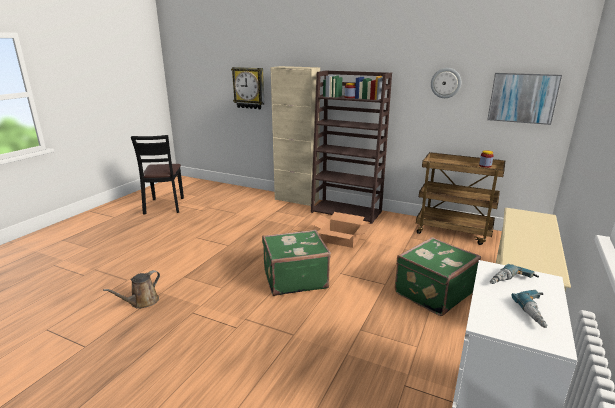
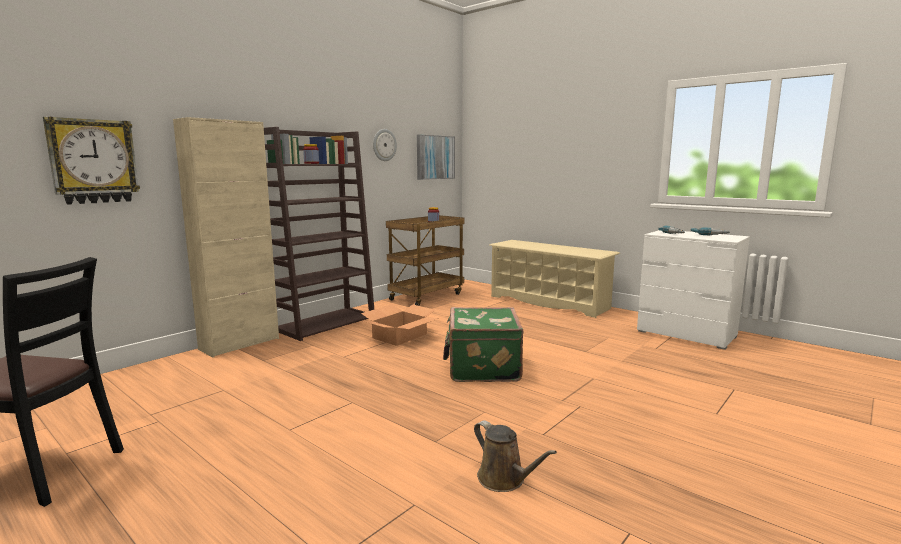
camera: 75 degrees left, 10 degrees down
green suitcase [395,237,481,316] -> none

